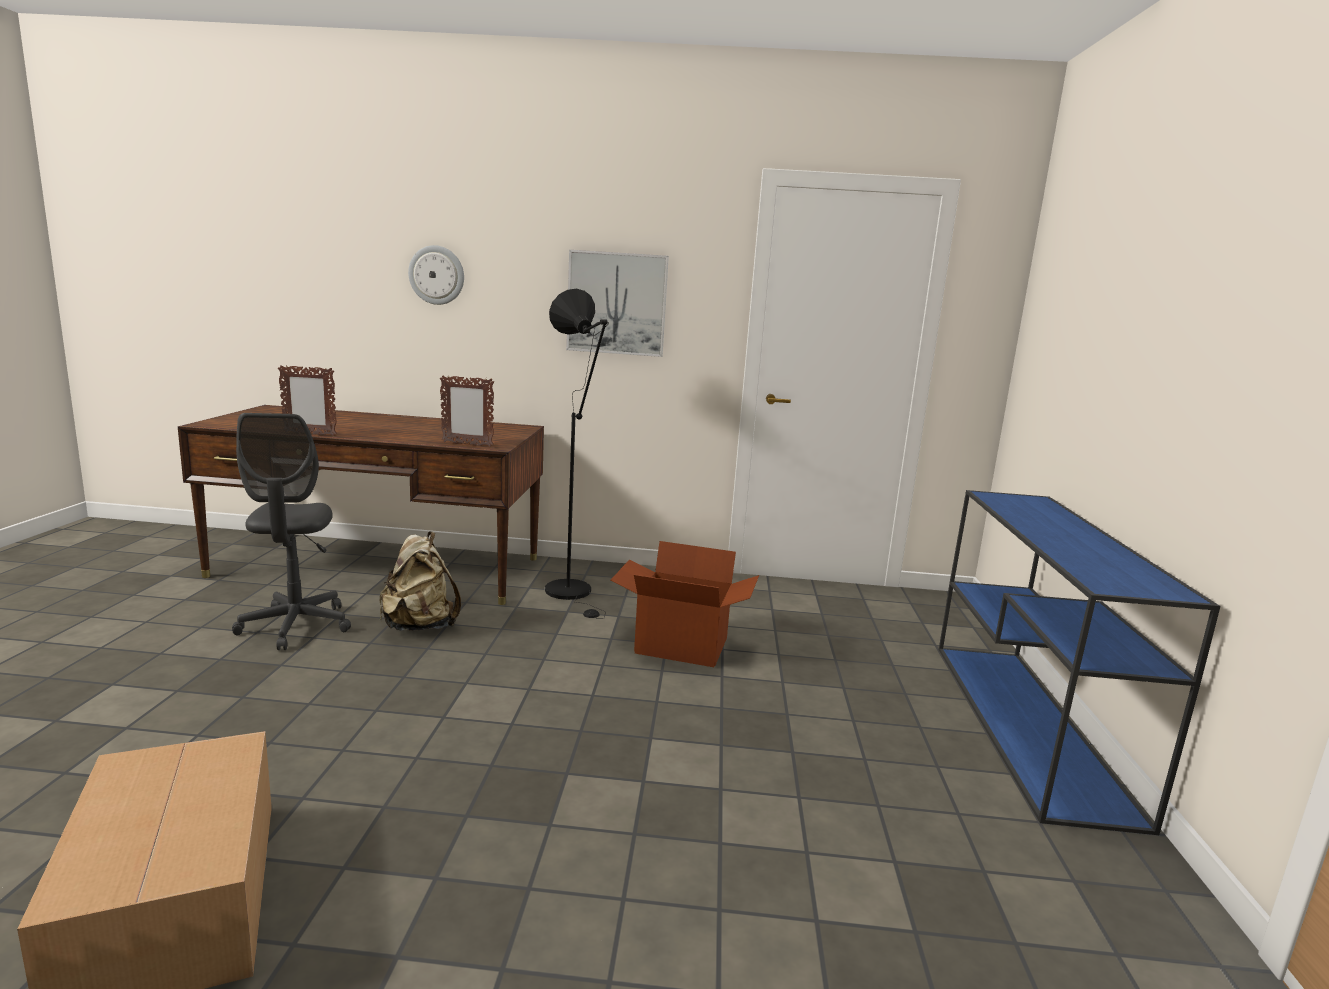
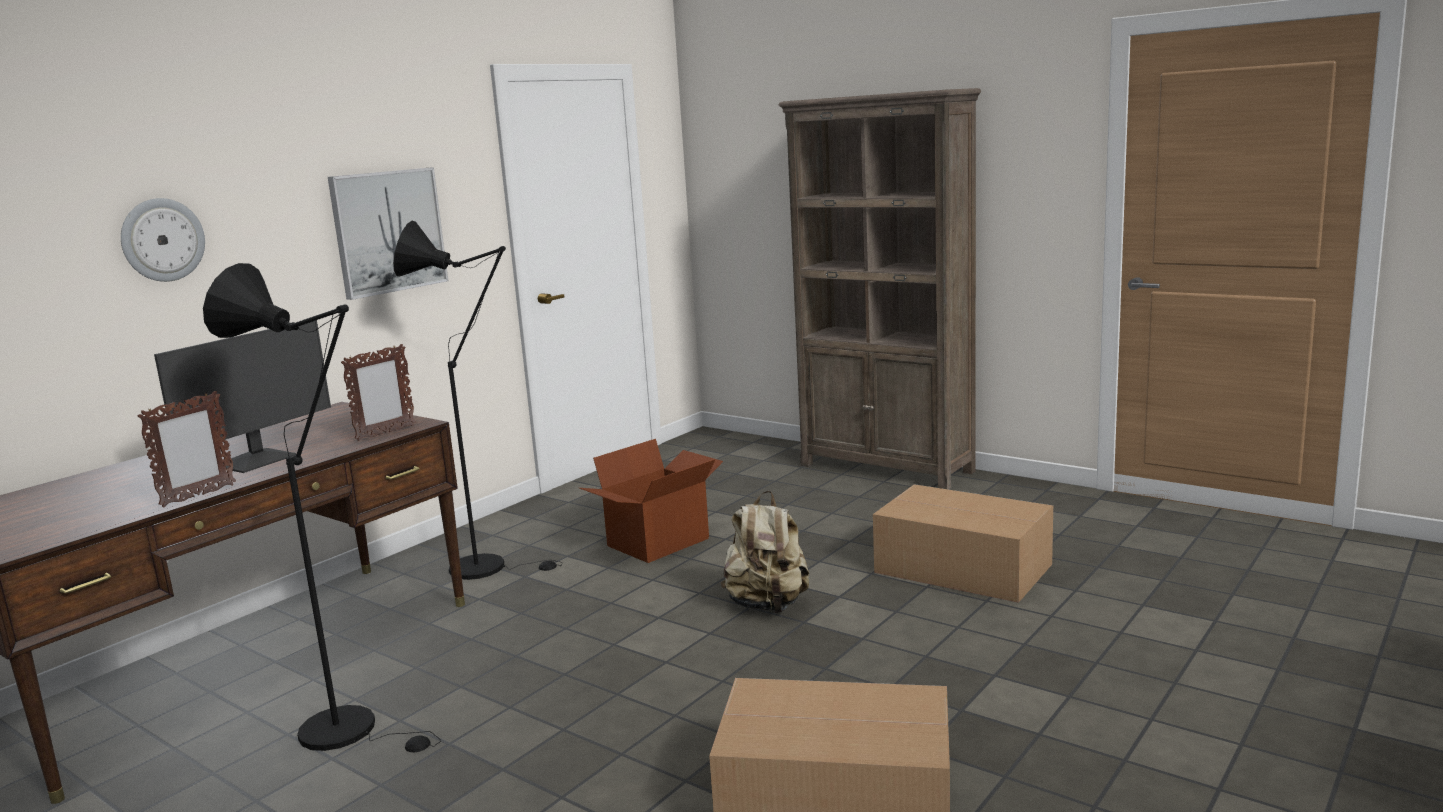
camera: 55 degrees left, 0 degrees up
grey office chair [232,413,351,650] -> black floor lamp [203,263,441,752]
beige backpack [379,531,461,631] -> beige backpack moved to [721,491,810,613]
blue console table [939,490,1221,835] -> brown bookcase [778,88,981,490]
none -> monitor [154,320,331,473]
none -> cardboard box [873,484,1053,603]

